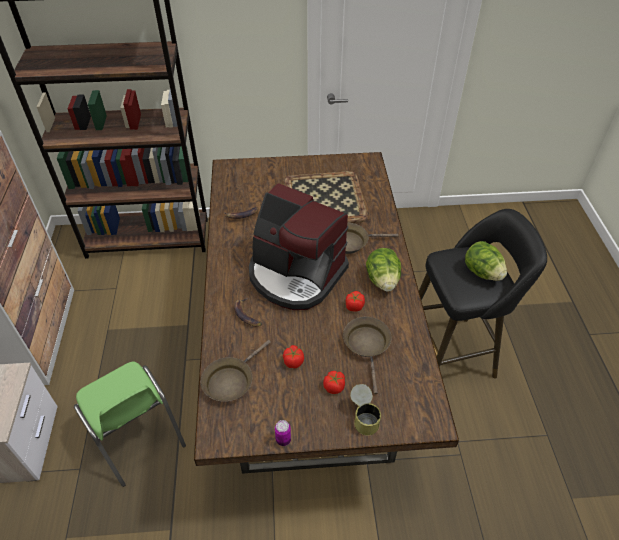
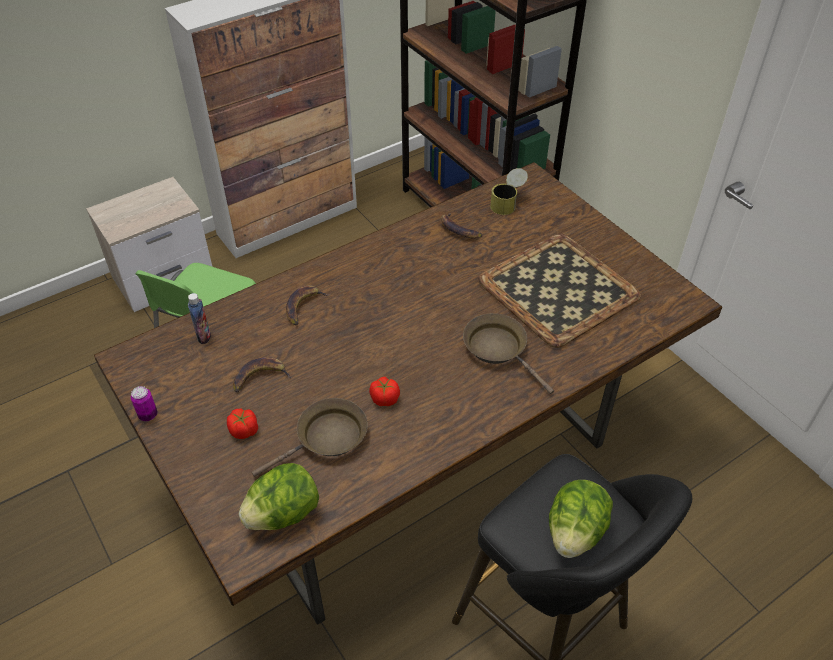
camera: 60 degrees right, 0 degrees up
brown frying pan [201,340,271,402] -> bottle [188,293,211,344]
coffee machine [249,183,349,310] -> none
tomato [283,345,304,368] -> banana [233,357,292,393]
can [350,384,381,436] -> can moved to [490,168,528,215]
lettuce [366,248,401,292] -> lettuce moved to [238,463,319,530]

